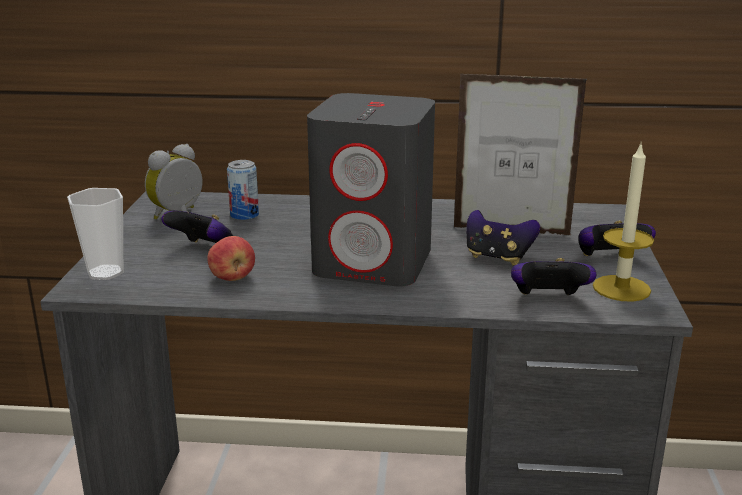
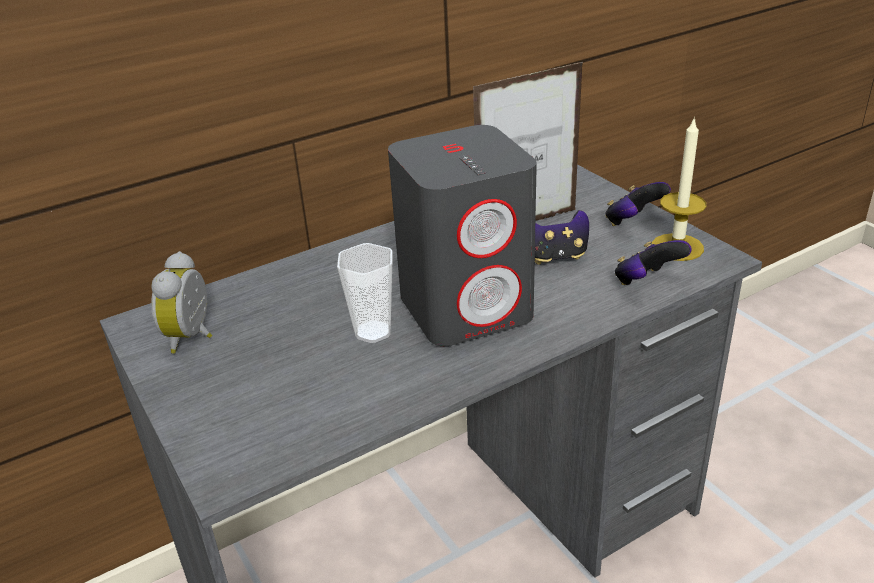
camera: 35 degrees left, 10 degrees up
cup [67,188,123,280] -> cup moved to [337,243,393,343]
game controller [161,211,233,243] -> none
apple [207,236,255,281] -> none
can [227,160,259,220] -> none

